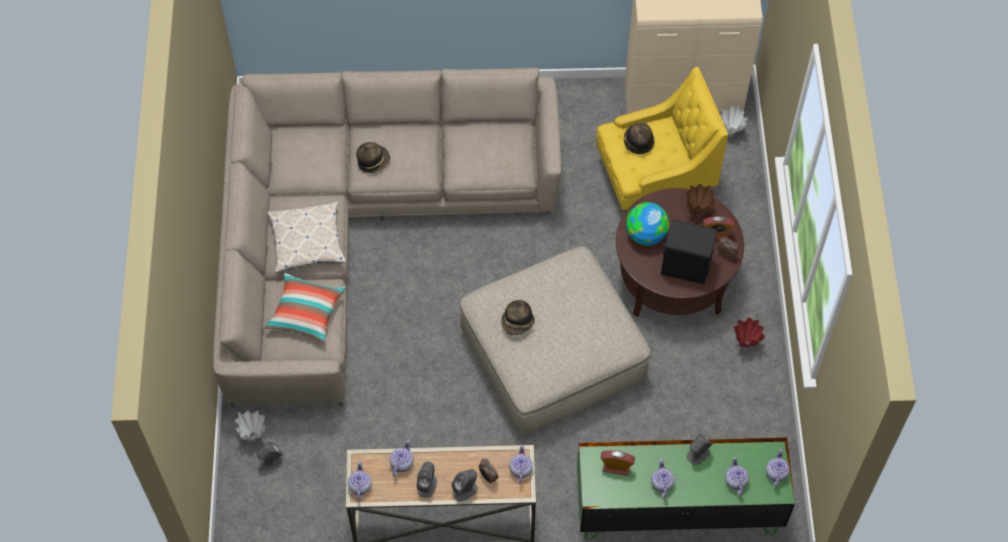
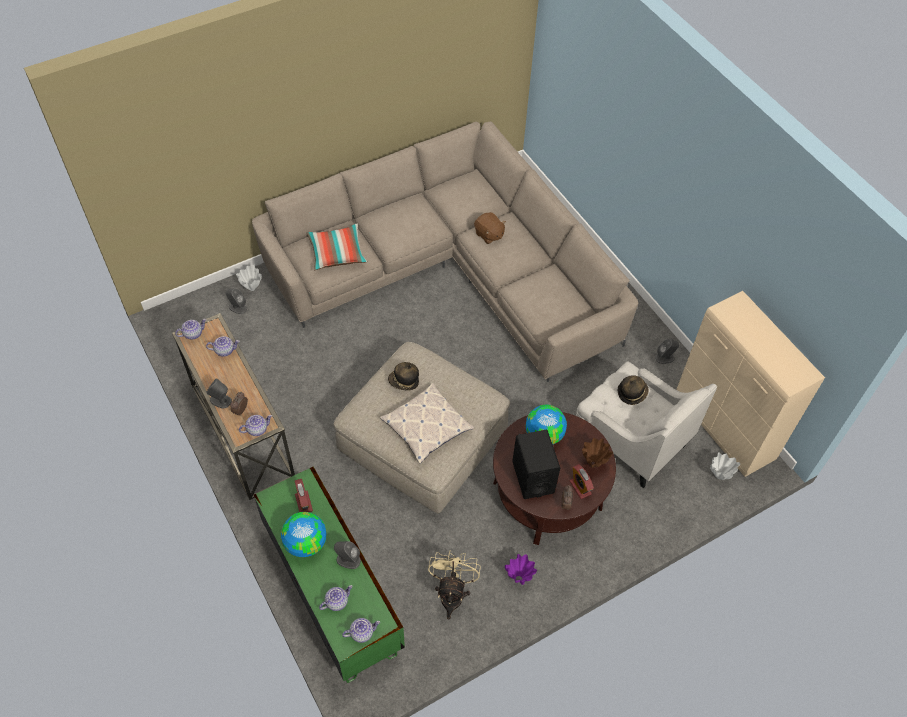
camera: 60 degrees right, 5 degrees down
pillow [268,201,346,272] -> pillow moved to [380,383,474,464]
hat [356,142,390,173] -> brown plush toy [474,212,506,244]
grey speaker [416,461,437,498] -> grey speaker moved to [655,339,679,364]
yellow armchair [596,67,728,212] -> white armchair [576,362,717,488]
teapot [651,459,675,498] -> globe [281,512,327,557]
red vase [734,318,765,348] -> purple vase [505,554,537,585]
none -> beige fan [428,551,481,620]

